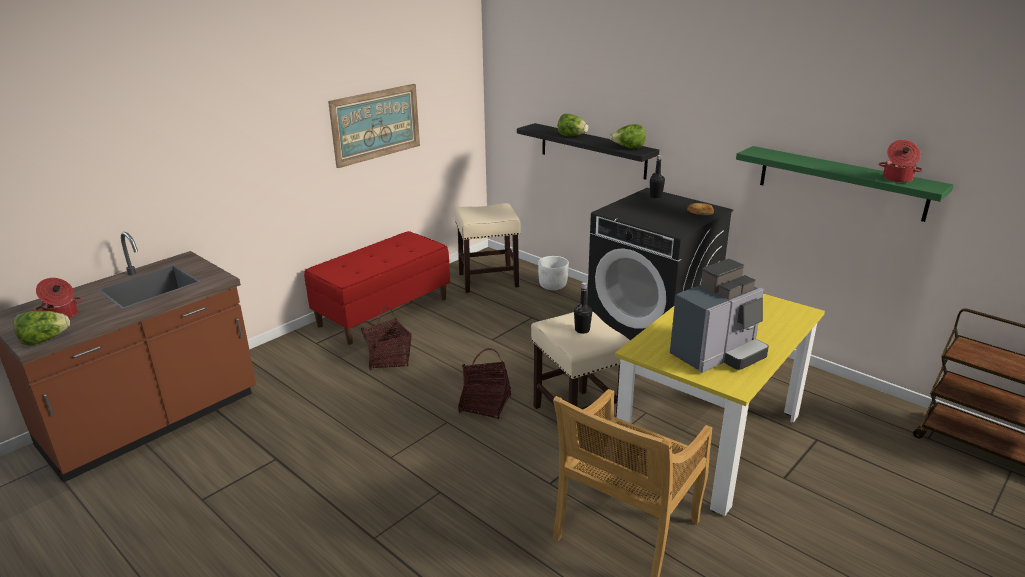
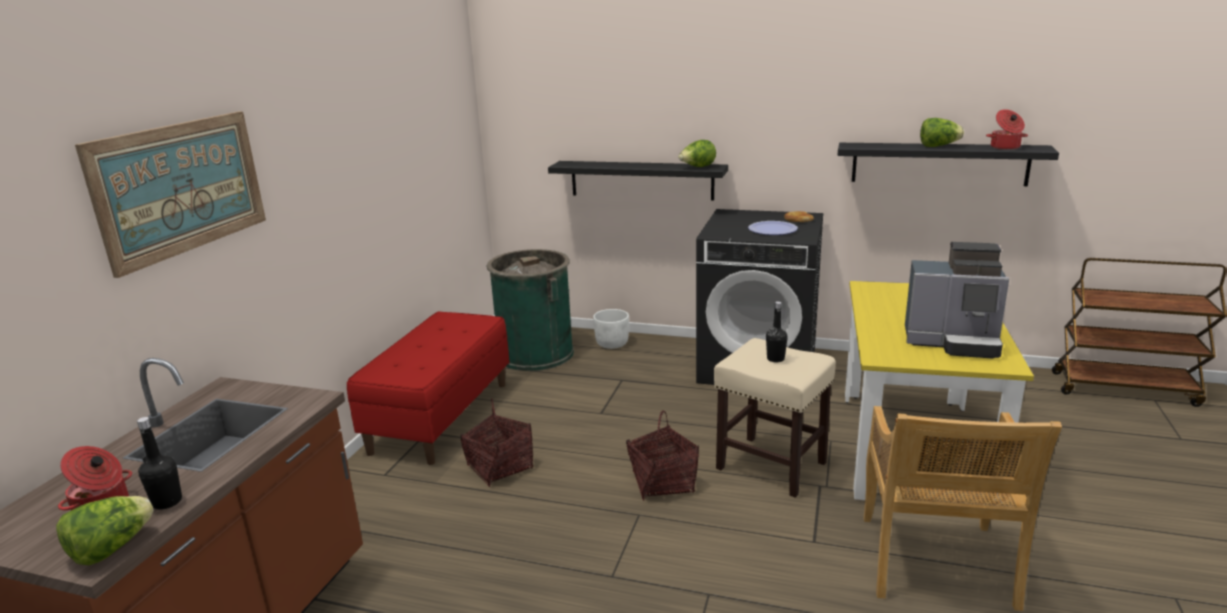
camera: 25 degrees left, 5 degrees down
picture [328,84,420,168] -> picture moved to [75,111,266,278]
beige stool [455,203,521,293] -> green trash can [486,249,574,371]
lettuce [558,114,589,136] -> lettuce moved to [920,118,964,147]
black bottle [650,155,665,198] -> black bottle moved to [137,417,182,510]
coffee machine [670,259,769,373] -> coffee machine turned 75 degrees clockwise [905,242,1009,359]
green shelf [736,146,953,222] -> black shelf [838,143,1059,186]
none -> plate [748,221,798,235]

